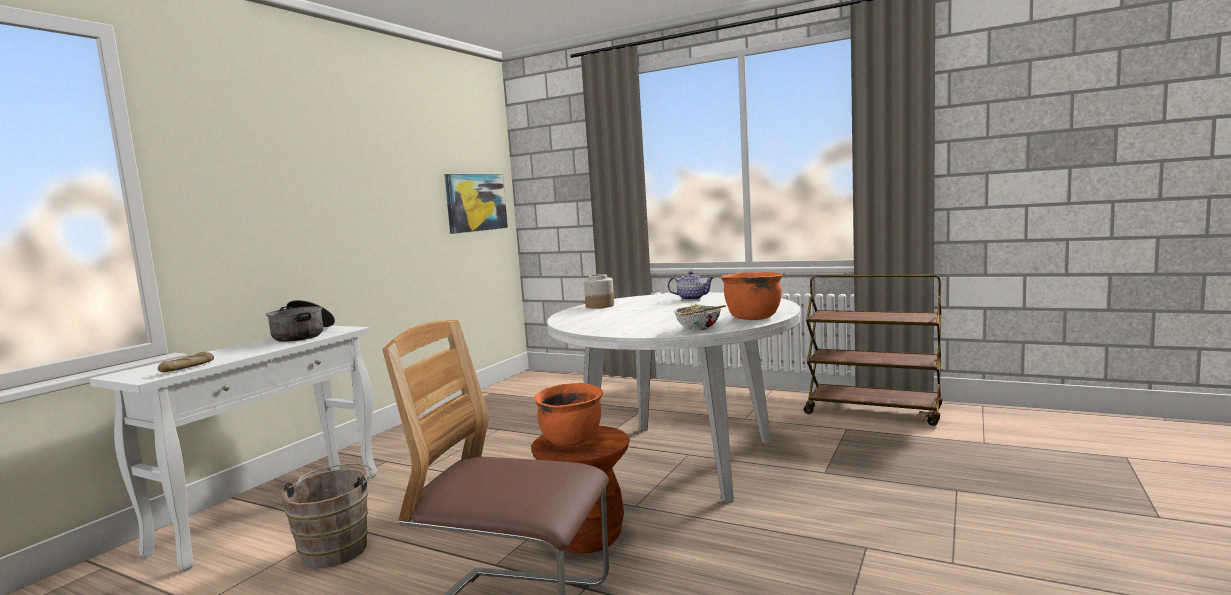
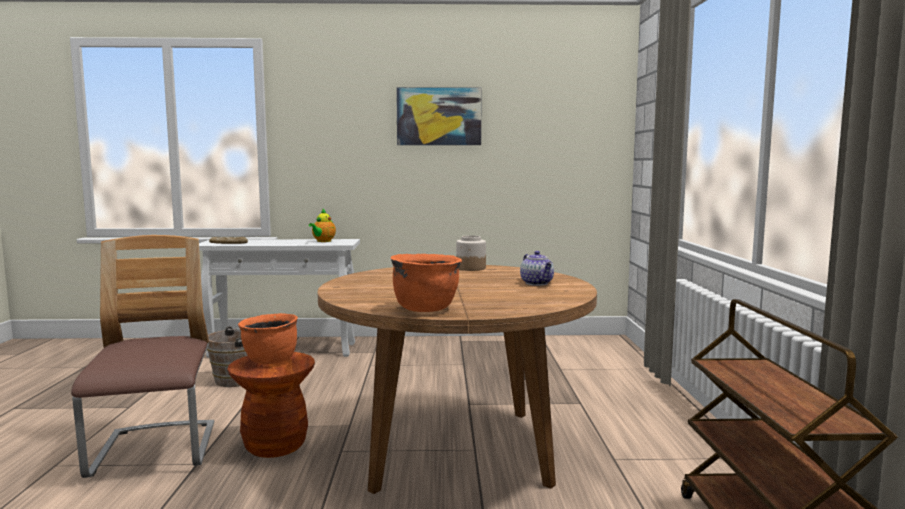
camera: 60 degrees right, 0 degrees up
cooking pot [266,300,335,342] -> teapot [309,209,336,242]
picture [444,174,508,234] -> picture moved to [396,87,482,145]
white dining table [547,292,801,503] -> brown dining table [318,265,597,494]
bowl [674,304,726,331] -> none

